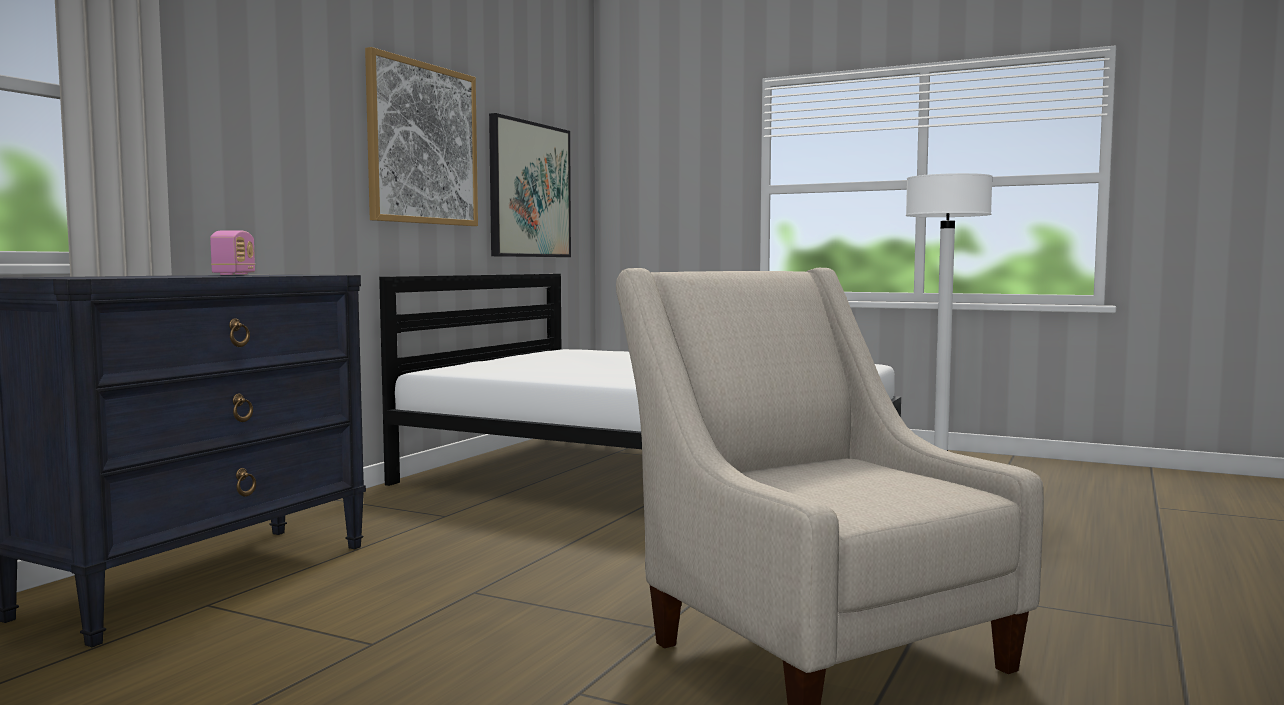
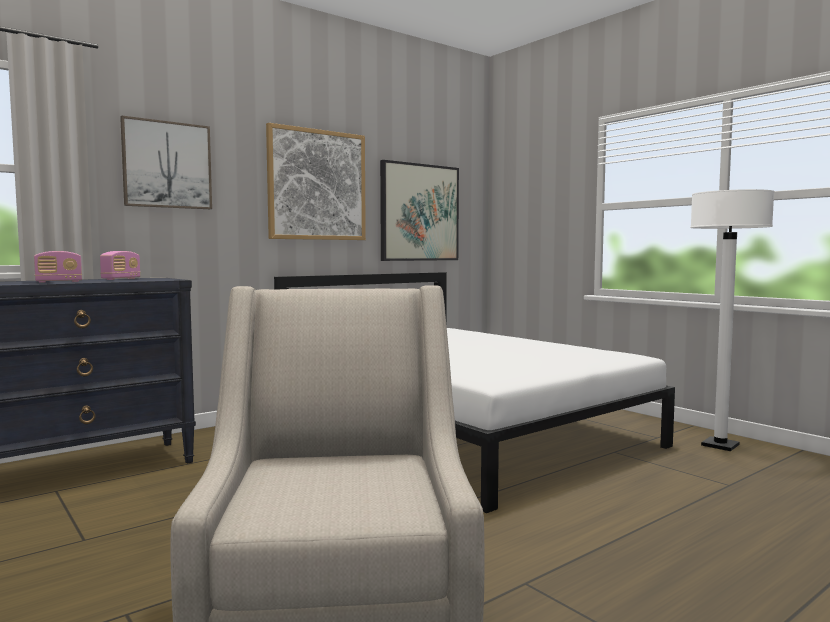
camera: 25 degrees right, 0 degrees up
none -> radio [34,251,82,283]
none -> picture [120,116,212,209]

